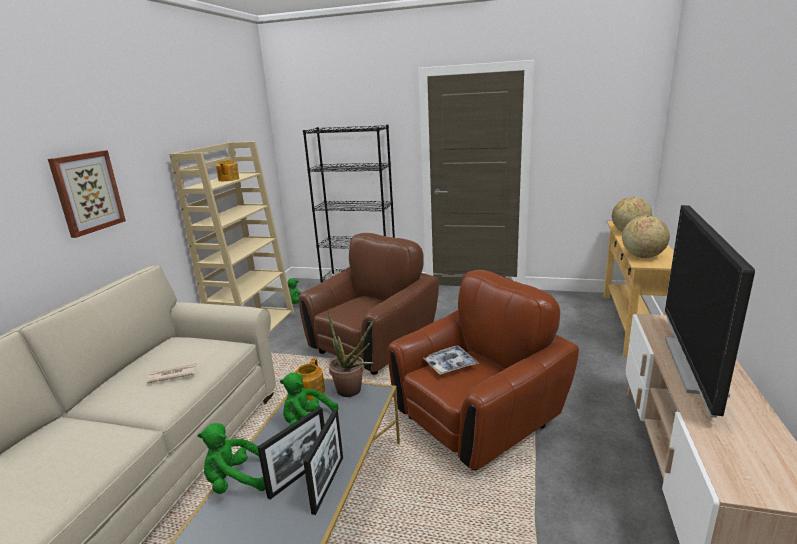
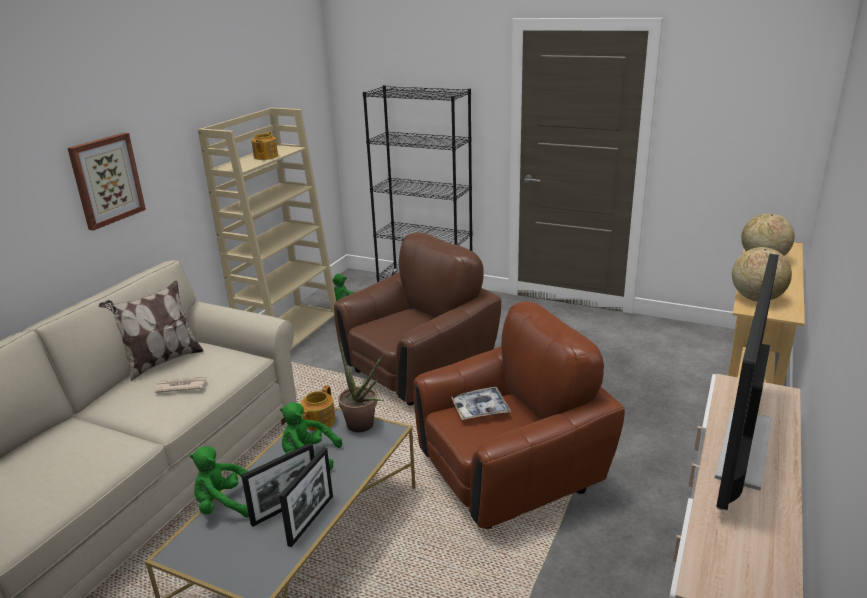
camera: 10 degrees right, 5 degrees up
none -> pillow [99,280,203,381]

